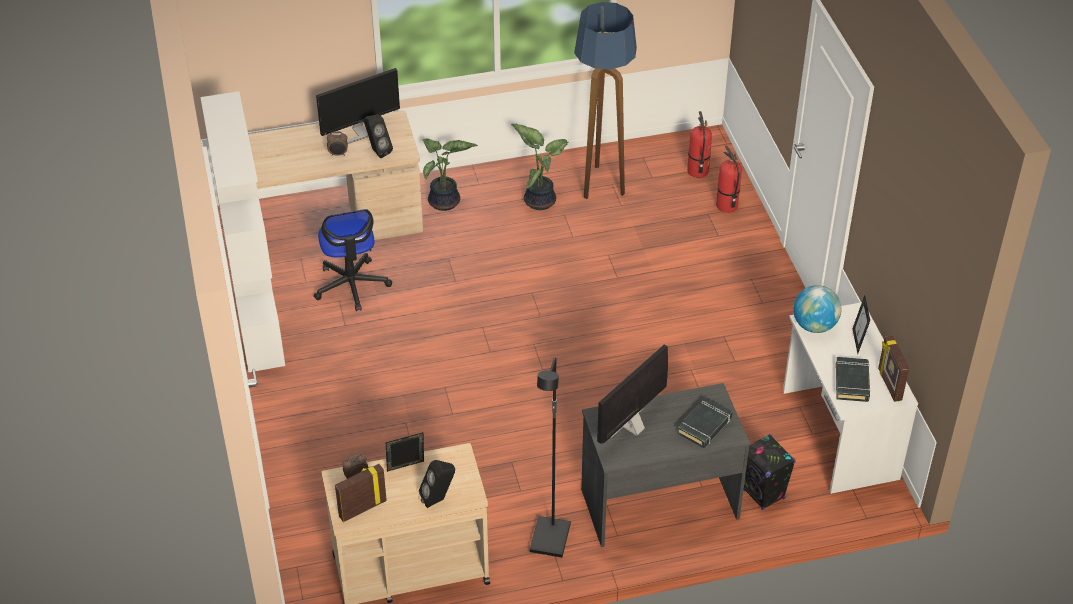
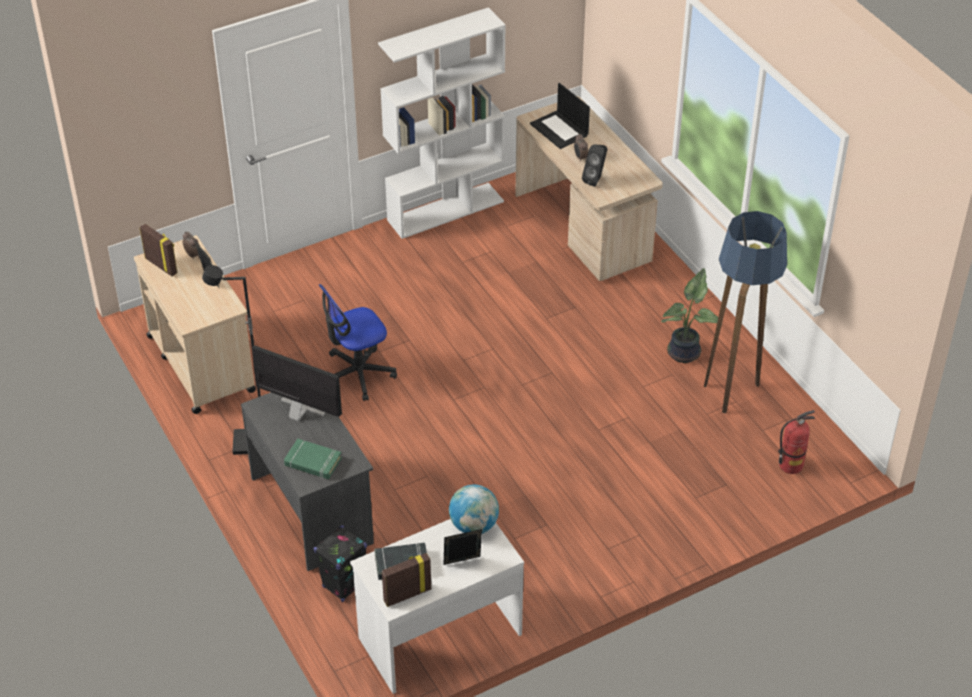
camera: 75 degrees right, 0 degrees up
office chair [314,209,392,311] -> office chair moved to [319,284,397,401]
monitor [316,68,400,144] -> none
black speaker [419,460,455,508] -> none
potted plant [423,139,478,211] -> none
black book [677,397,732,448] -> green book [284,438,342,479]
fire extinguisher [716,146,742,213] -> none
none -> laptop [530,83,590,149]

